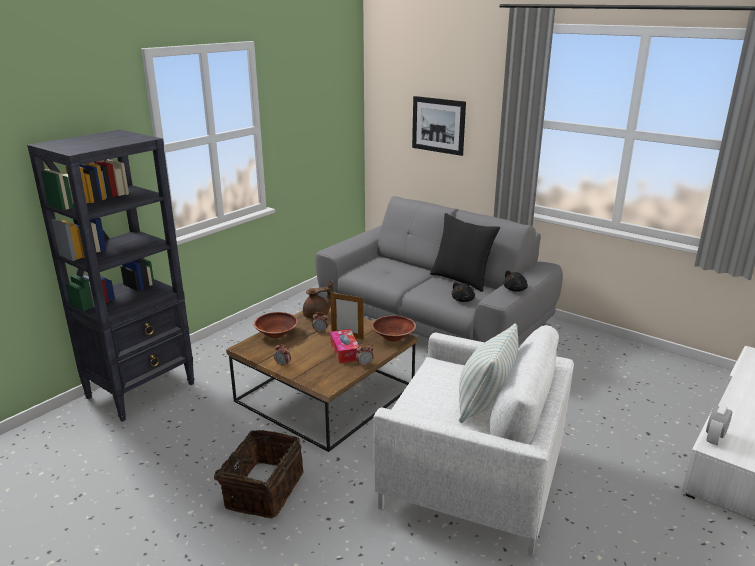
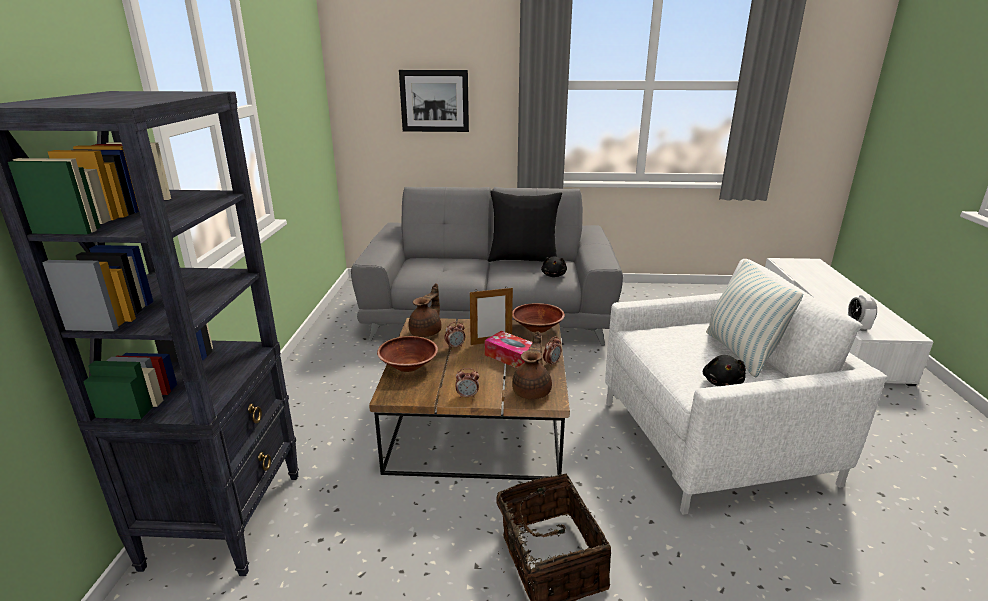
camera: 35 degrees left, 0 degrees up
black plush toy [503,270,528,292] -> black plush toy moved to [703,355,746,386]
none -> brown teapot [512,331,552,399]

